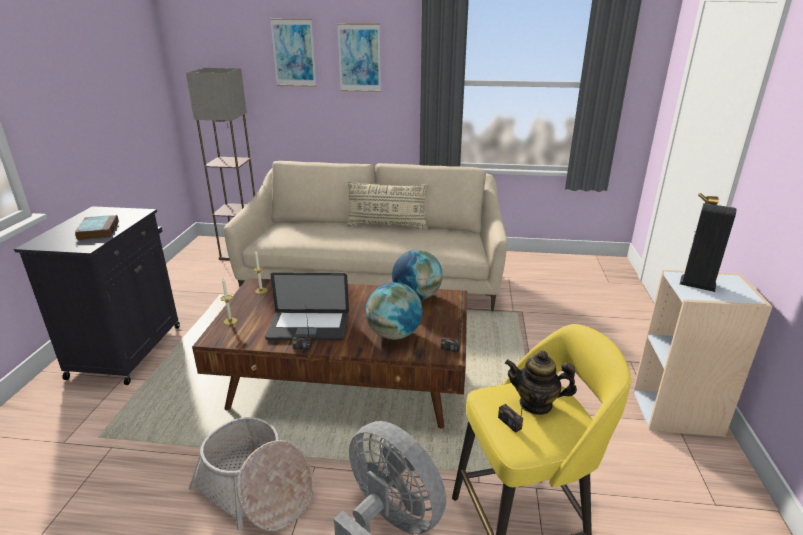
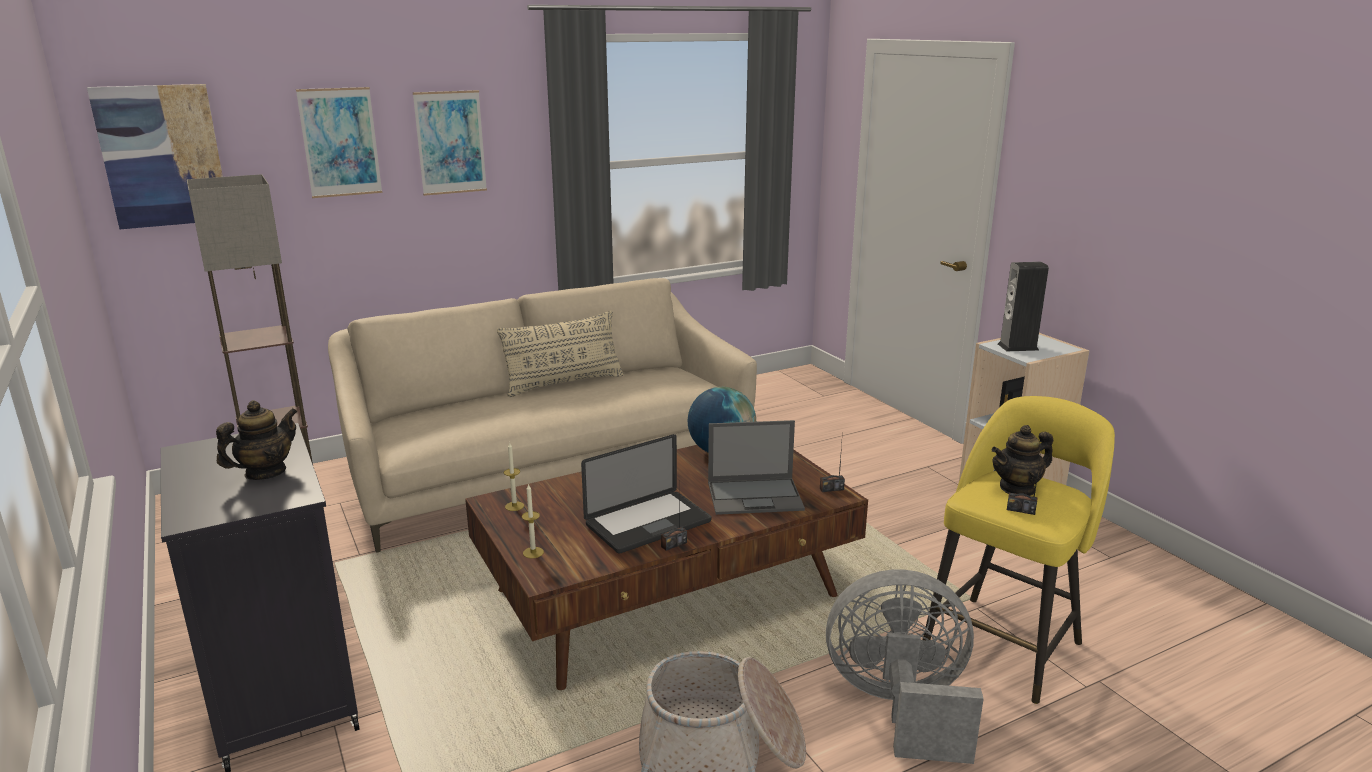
camera: 35 degrees left, 5 degrees down
book [75,215,119,241] -> teapot [216,400,298,480]
globe [365,282,423,340] -> laptop [708,420,805,515]
none -> picture [87,84,223,229]

